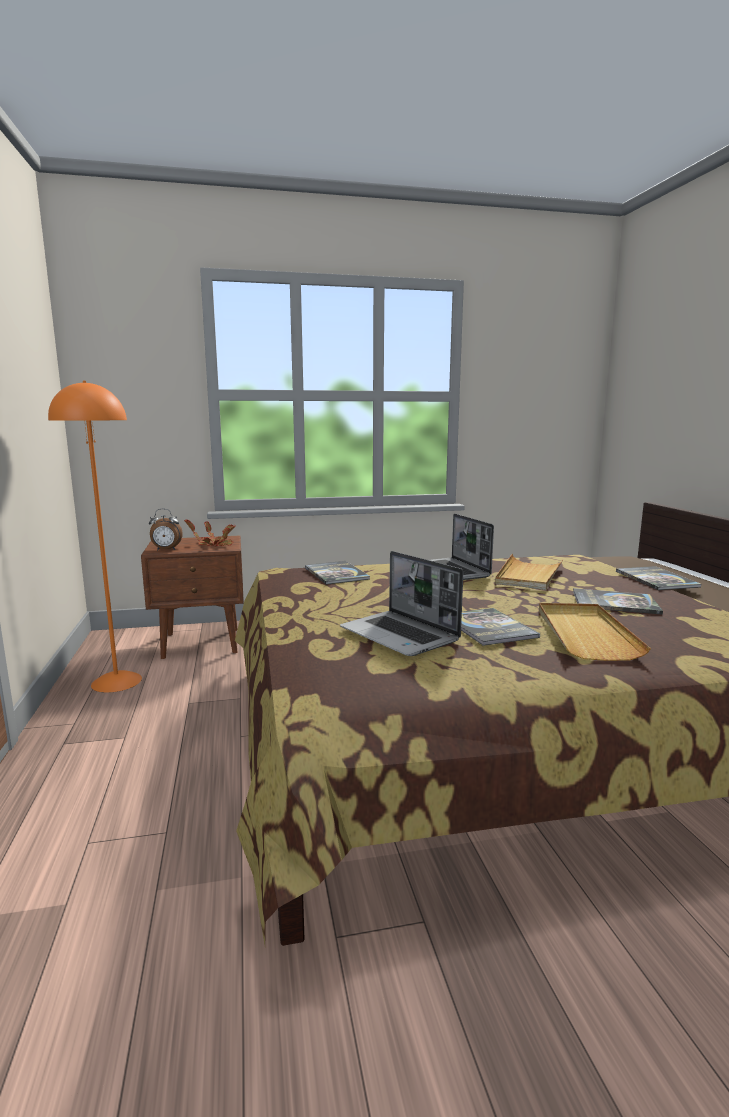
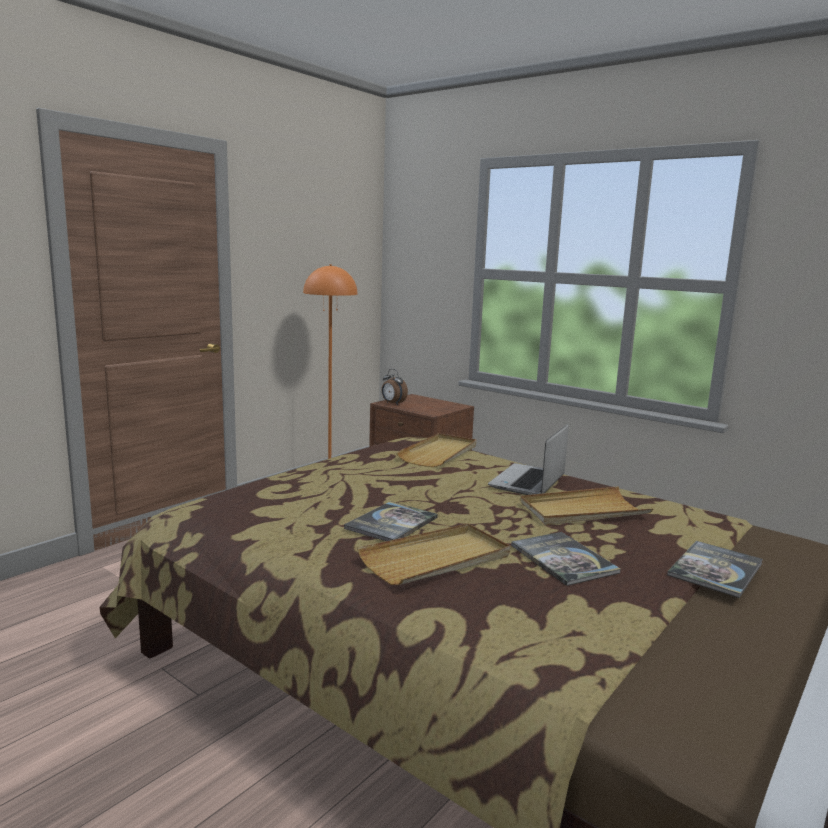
camera: 50 degrees right, 0 degrees up
potted plant [184,520,236,546] -> none
book [305,561,370,585] -> beige tray [396,433,476,467]
laptop [340,551,463,656] -> none

